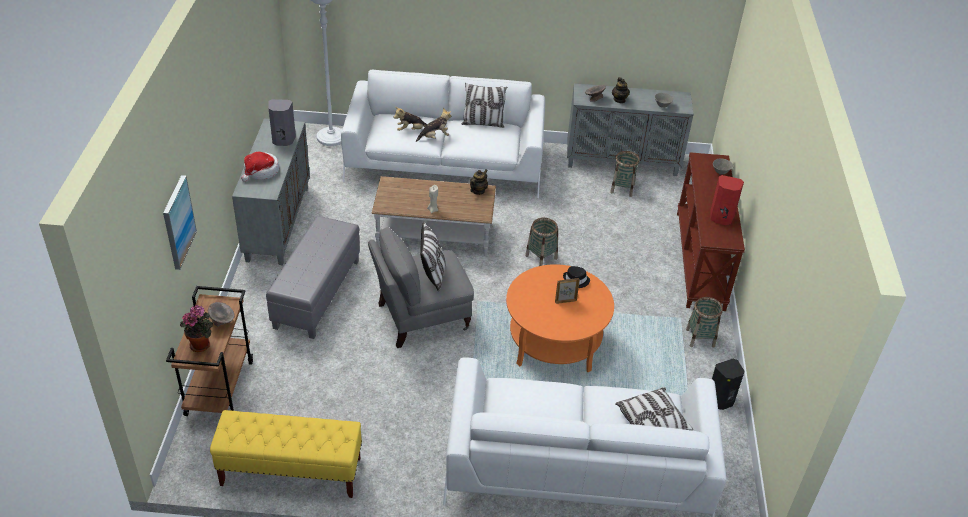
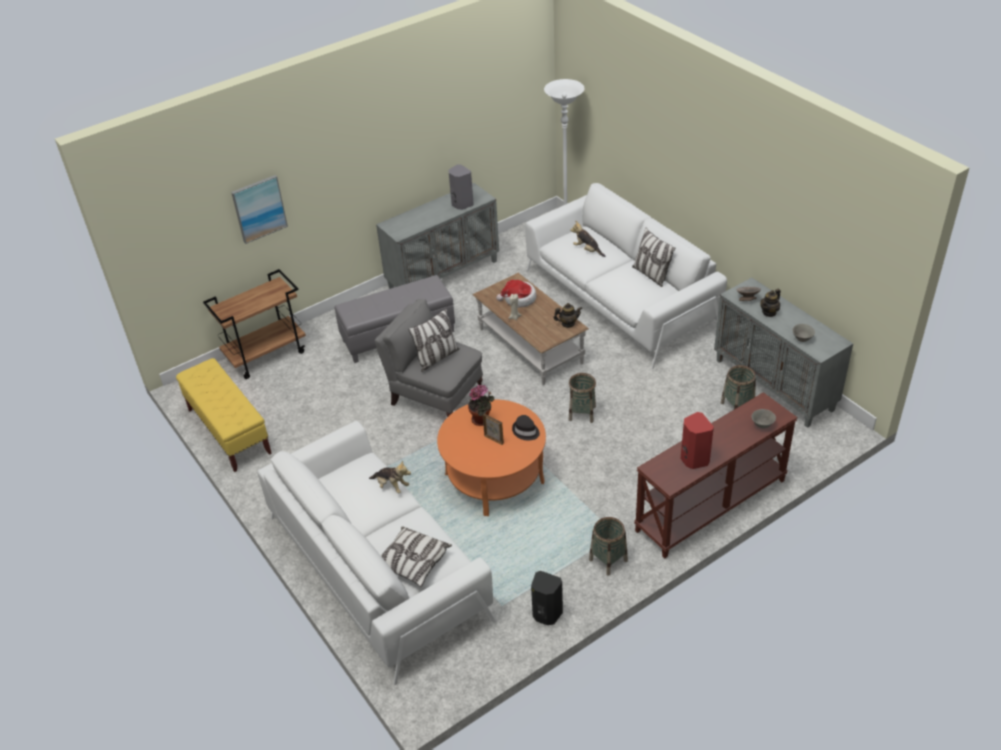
camera: 55 degrees right, 0 degrees up
potted plant [180,305,213,352] -> potted plant moved to [468,384,494,426]
grey bowl [208,302,235,327] -> none
hat [241,152,280,182] -> hat moved to [497,280,536,307]
plush toy [416,108,451,142] -> plush toy moved to [369,460,411,493]

